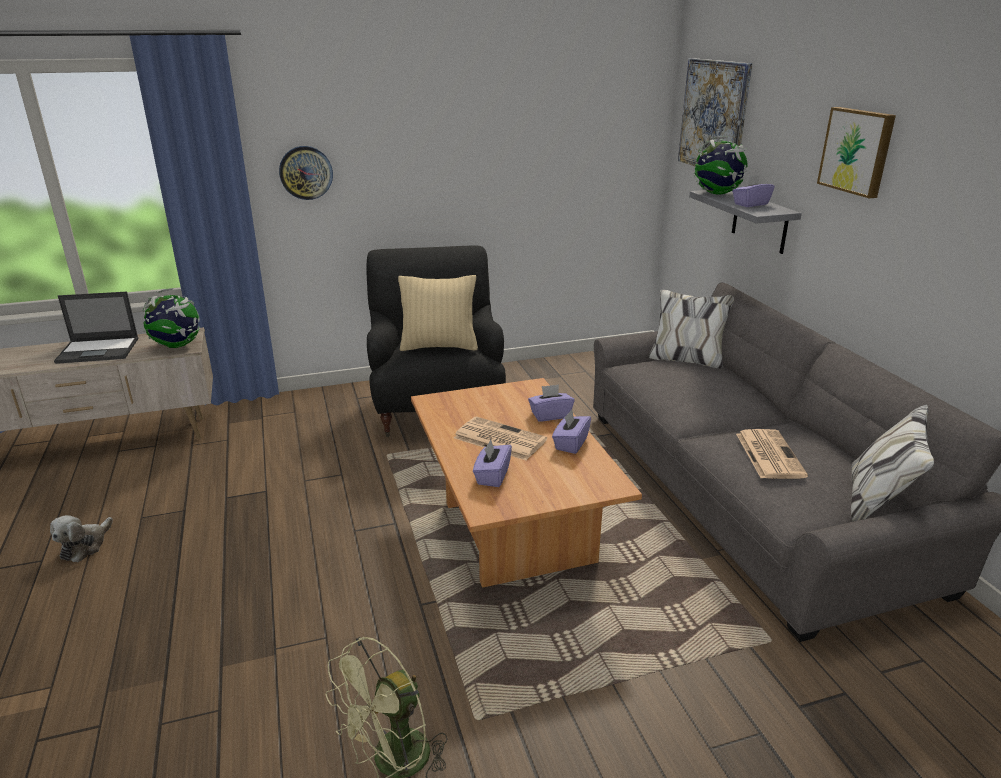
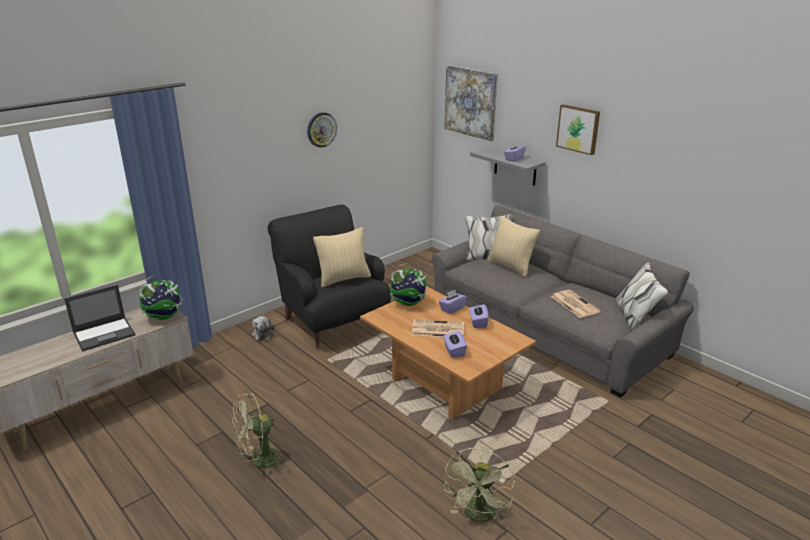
camera: 25 degrees left, 0 degrees up
plush toy [50,515,113,562] -> plush toy moved to [252,316,275,341]
wall clock [279,146,333,200] -> wall clock moved to [307,112,337,148]
globe [694,136,747,195] -> globe moved to [390,263,428,306]
none -> green fan [232,393,290,475]
none -> beige pillow [487,216,540,277]

